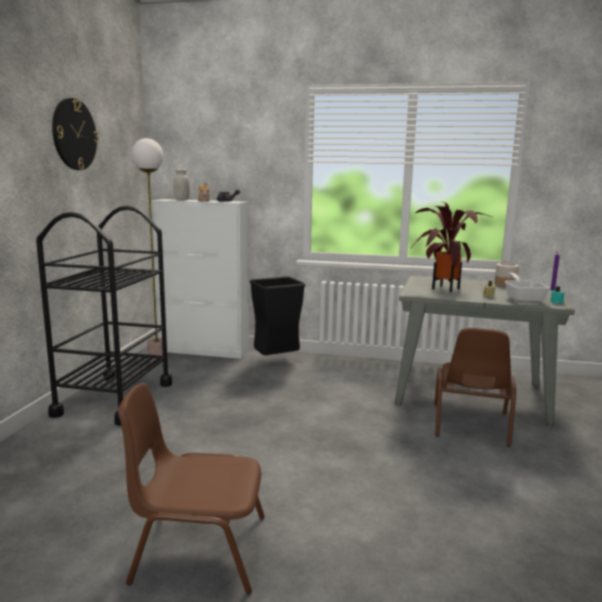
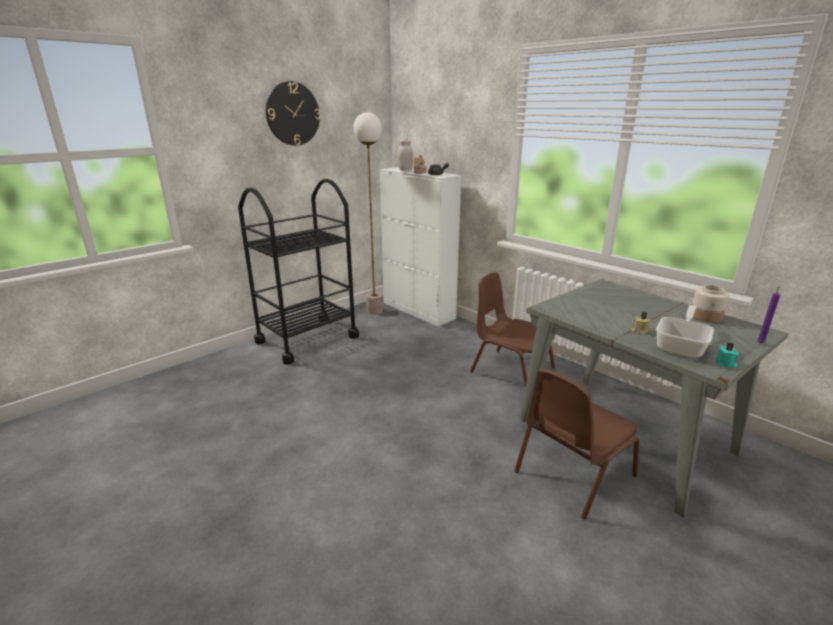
camera: 35 degrees right, 10 degrees up
brown chair [118,383,265,594] -> brown chair moved to [470,272,555,388]
black trash can [250,277,305,355] -> none
potted plant [410,202,494,292] -> none

